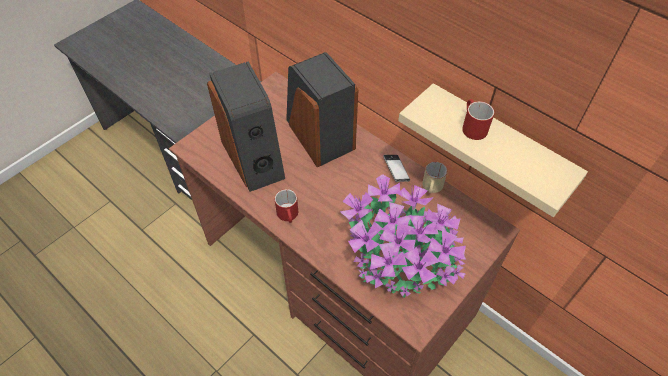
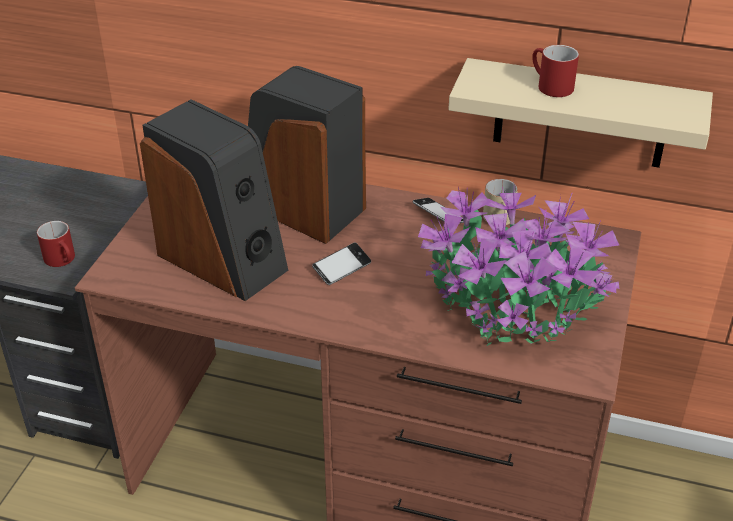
camera: 25 degrees left, 15 degrees down
red mug [275,189,298,223] -> red mug moved to [37,221,75,267]
none -> phone [312,243,371,285]

